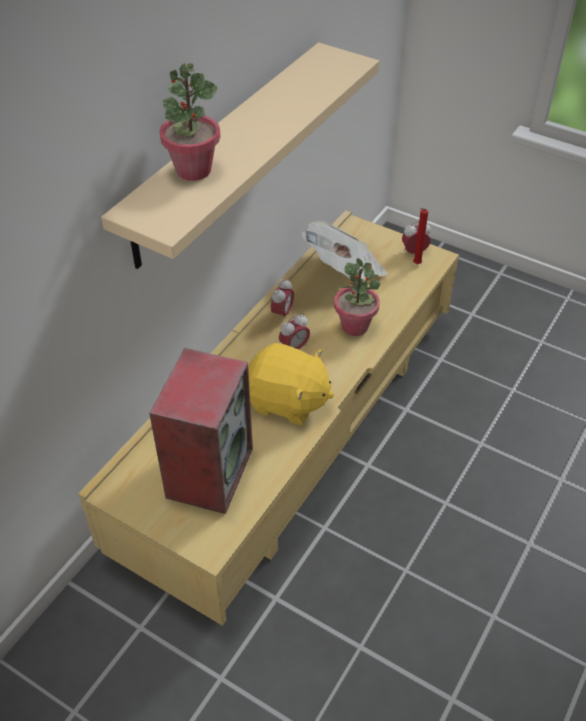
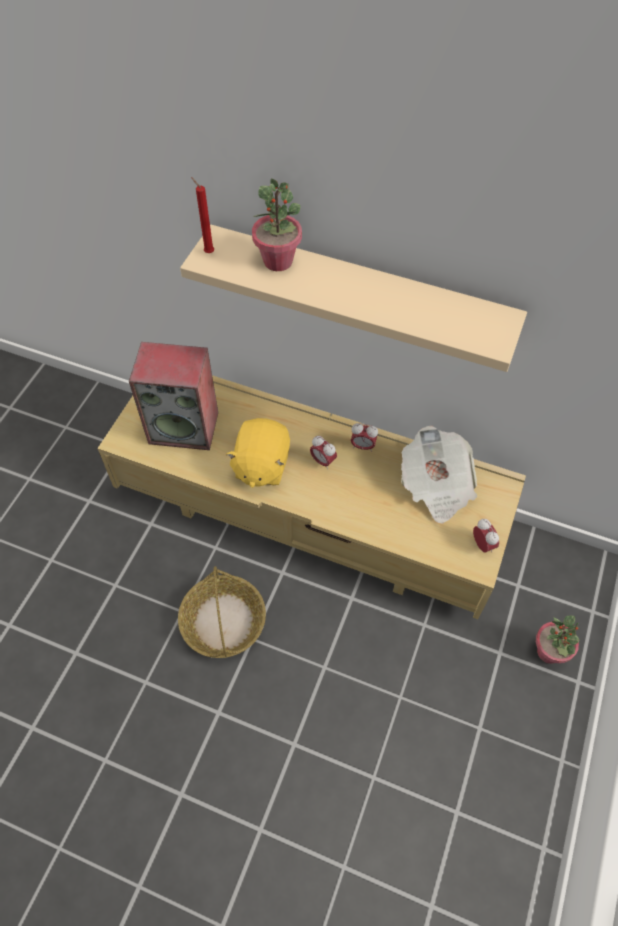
camera: 80 degrees right, 10 degrees up
potted plant [334,258,381,336] -> potted plant moved to [536,616,580,664]
red candle [413,208,428,264] -> red candle moved to [191,177,214,253]
none -> basket [178,566,266,658]

